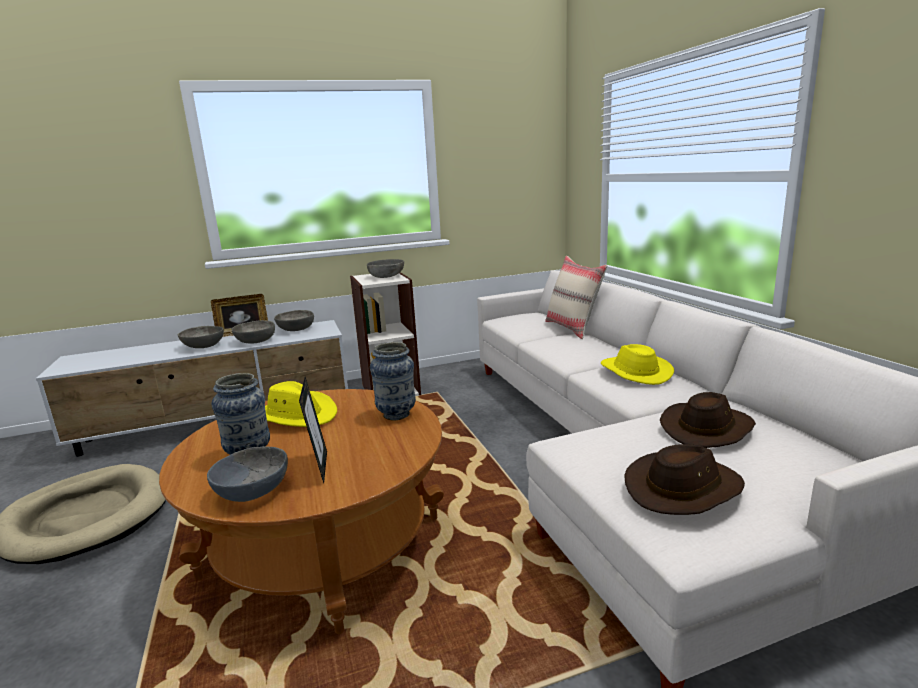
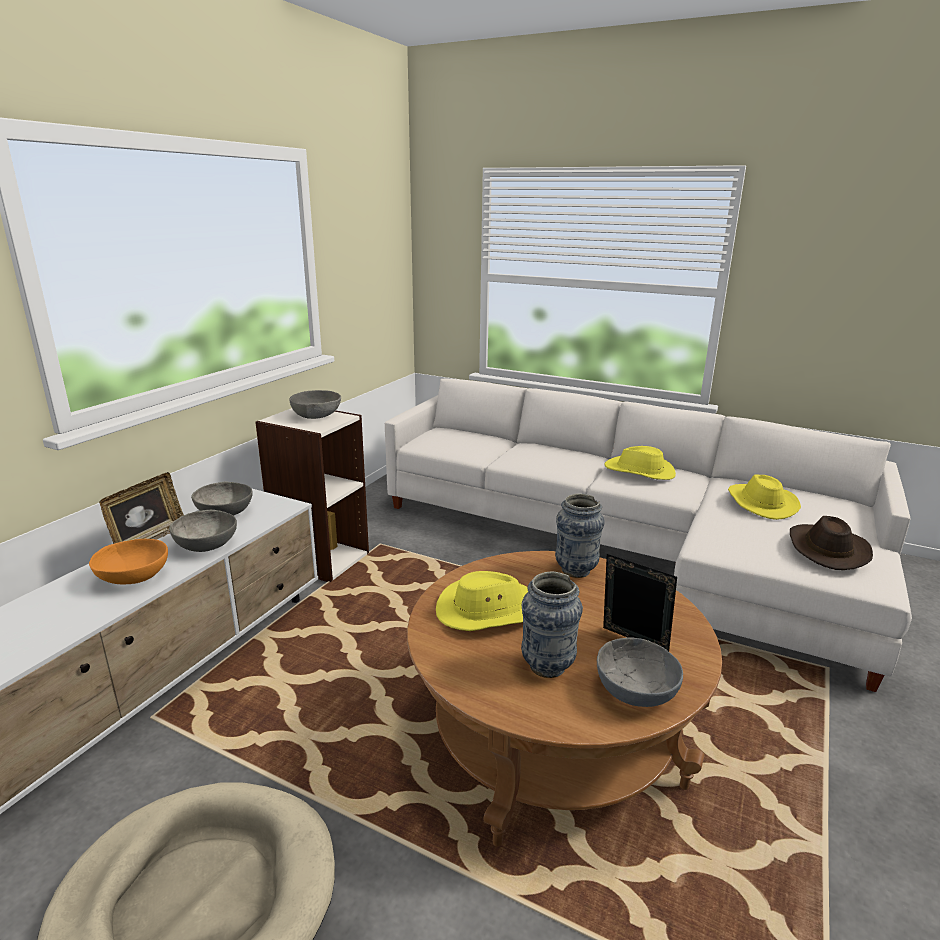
camera: 45 degrees left, 5 degrees up
grey bowl [178,326,224,348] -> orange bowl [89,539,168,584]
beige pillow [545,256,607,339] -> none
brown hat [660,392,756,448] -> yellow hat [728,475,801,520]

